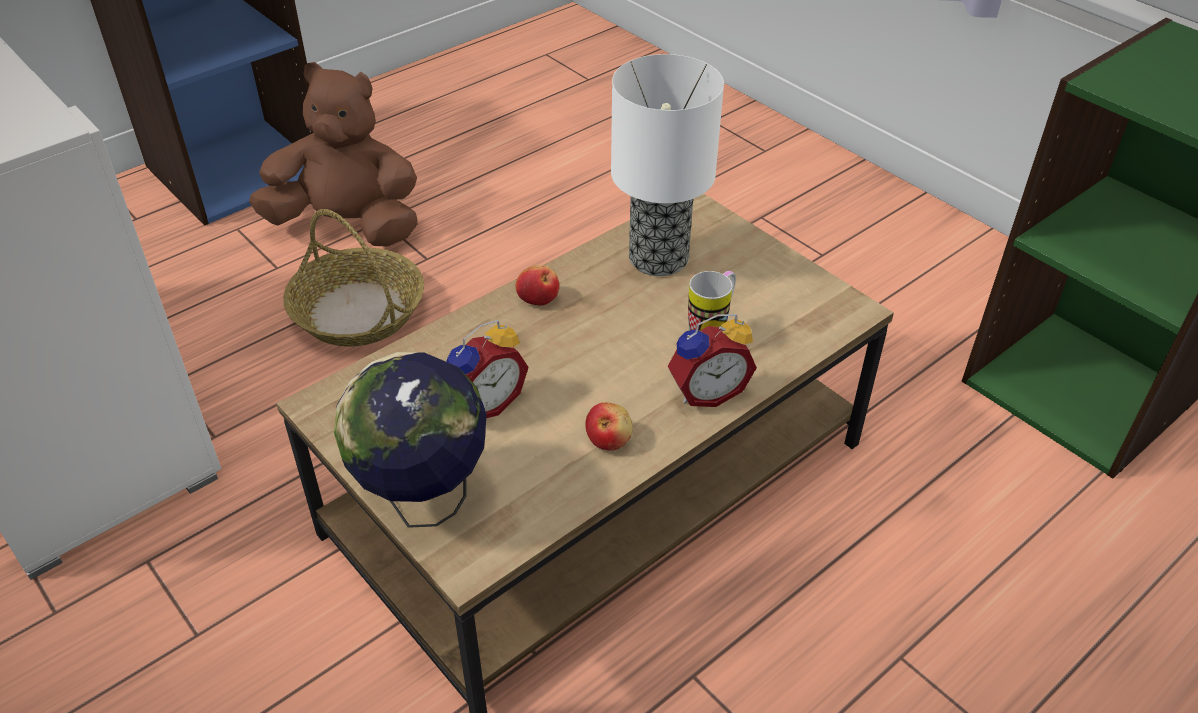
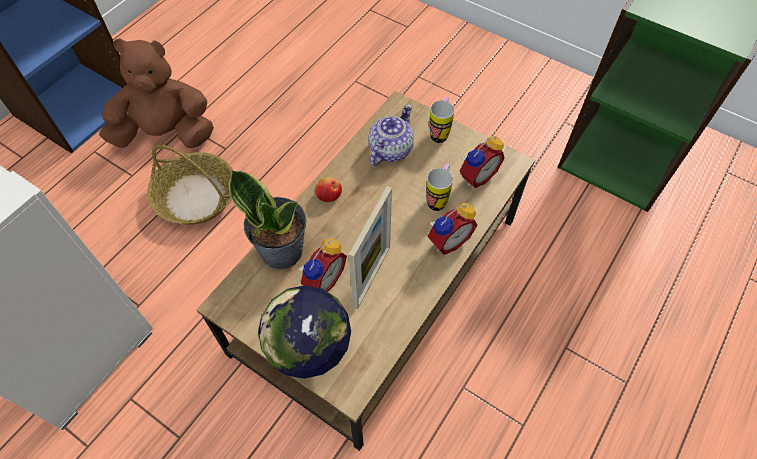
camera: 15 degrees left, 15 degrees up
apple [585,402,633,451] -> none
table lamp [611,54,724,276] -> teapot [368,104,414,166]
none -> potted plant [228,170,307,269]
none -> picture frame [349,186,392,309]
none -> mug [429,97,455,143]
none -> alarm clock [460,136,505,188]

